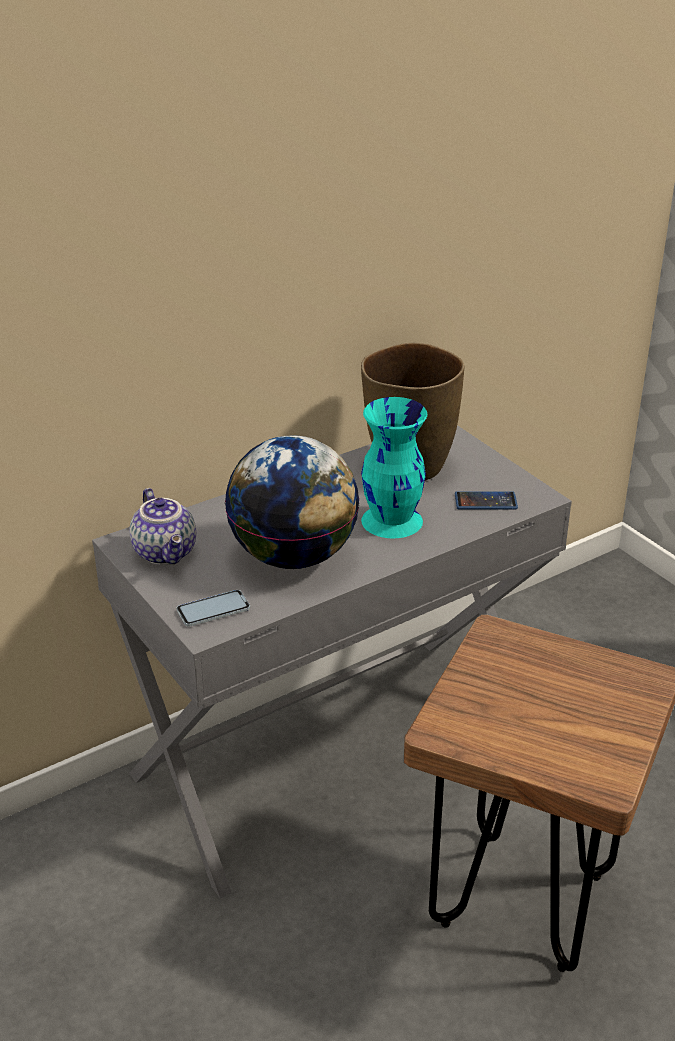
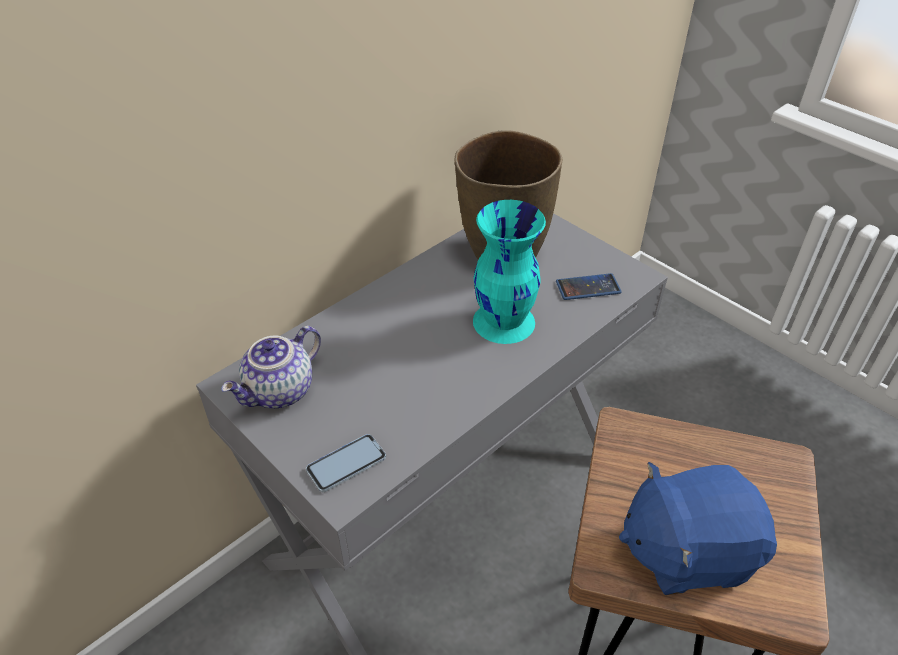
camera: 10 degrees left, 10 degrees up
teapot [130,488,196,565] -> teapot turned 75 degrees clockwise [221,326,321,408]
globe [225,435,360,569] -> none
none -> blue plush toy [619,462,777,595]

